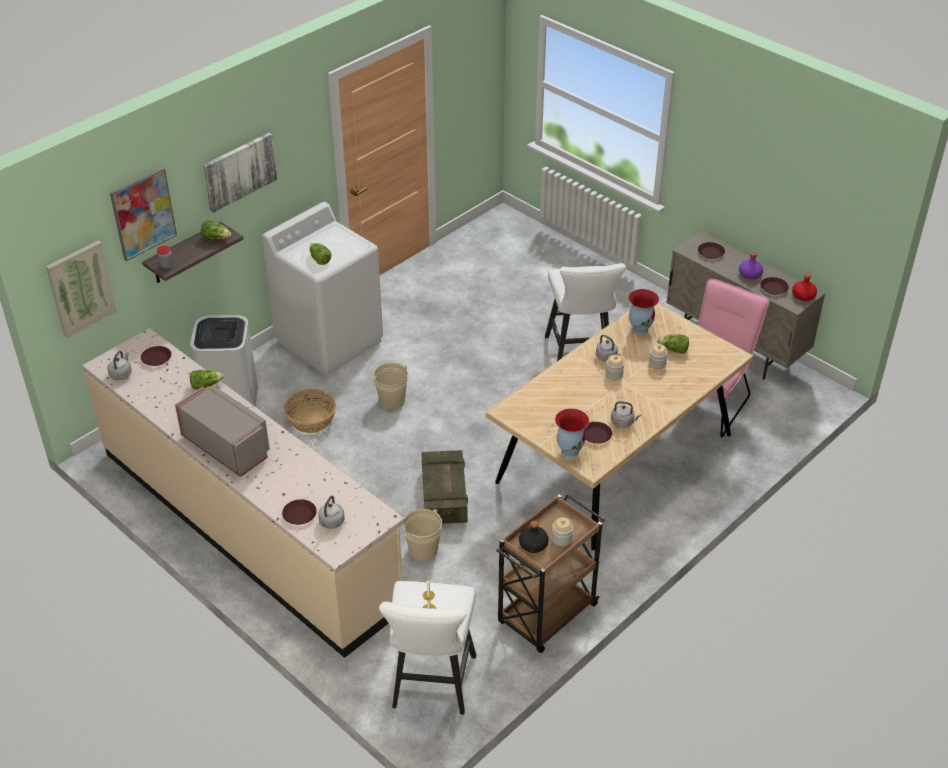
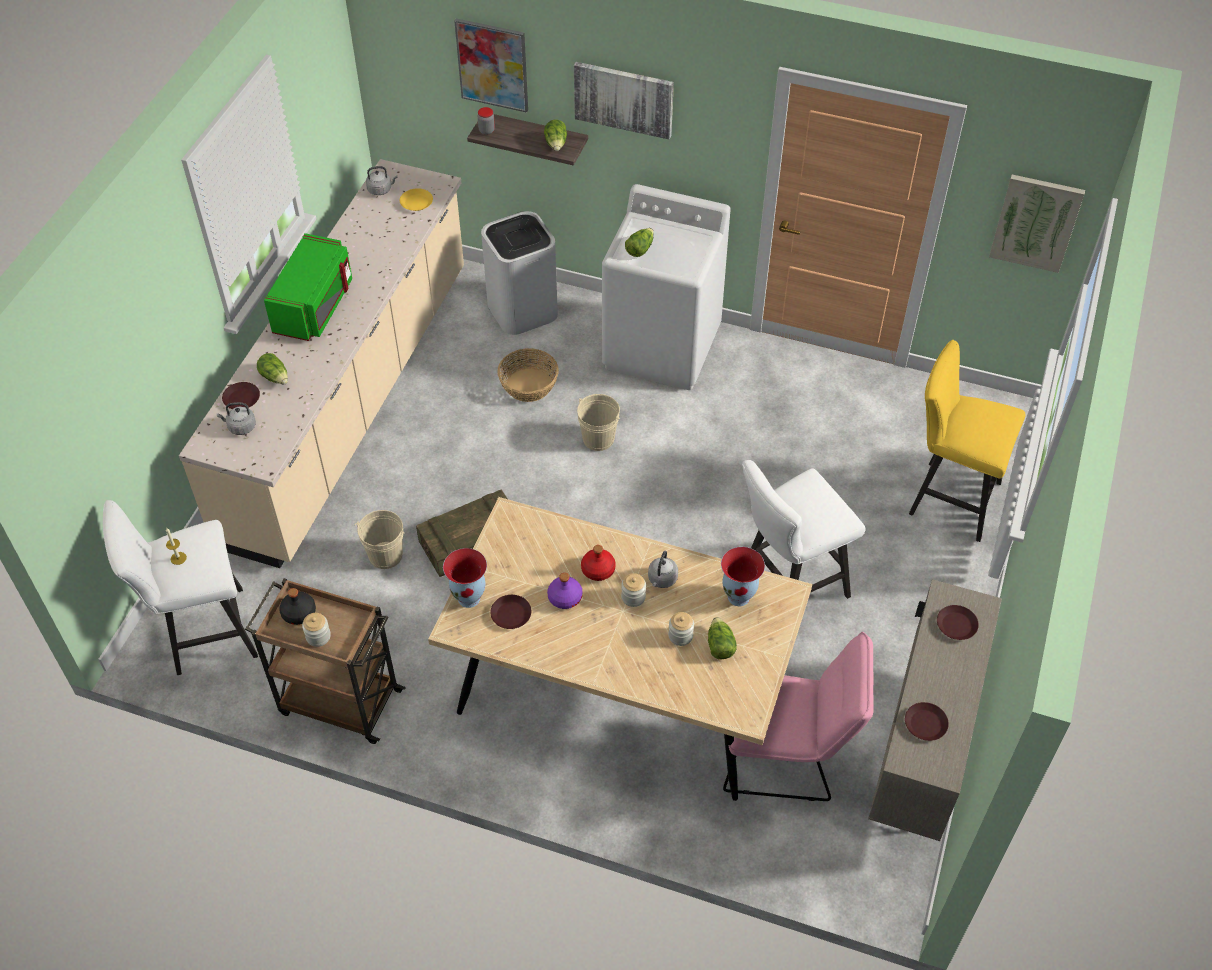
camera: 65 degrees right, 10 degrees up
picture [46,241,117,338] -> picture moved to [989,175,1085,273]
brown plate [141,346,171,366] -> yellow plate [400,188,433,211]
grey microwave [175,385,270,477] -> green microwave [264,233,352,341]
lettuce [190,370,224,390] -> lettuce moved to [257,353,288,384]
grey kettle [611,401,641,428] -> none
purple bottle [739,252,763,279] -> purple bottle moved to [547,573,583,609]
red bottle [792,273,817,301] -> red bottle moved to [581,545,616,581]
none -> yellow stool [909,340,1025,542]

